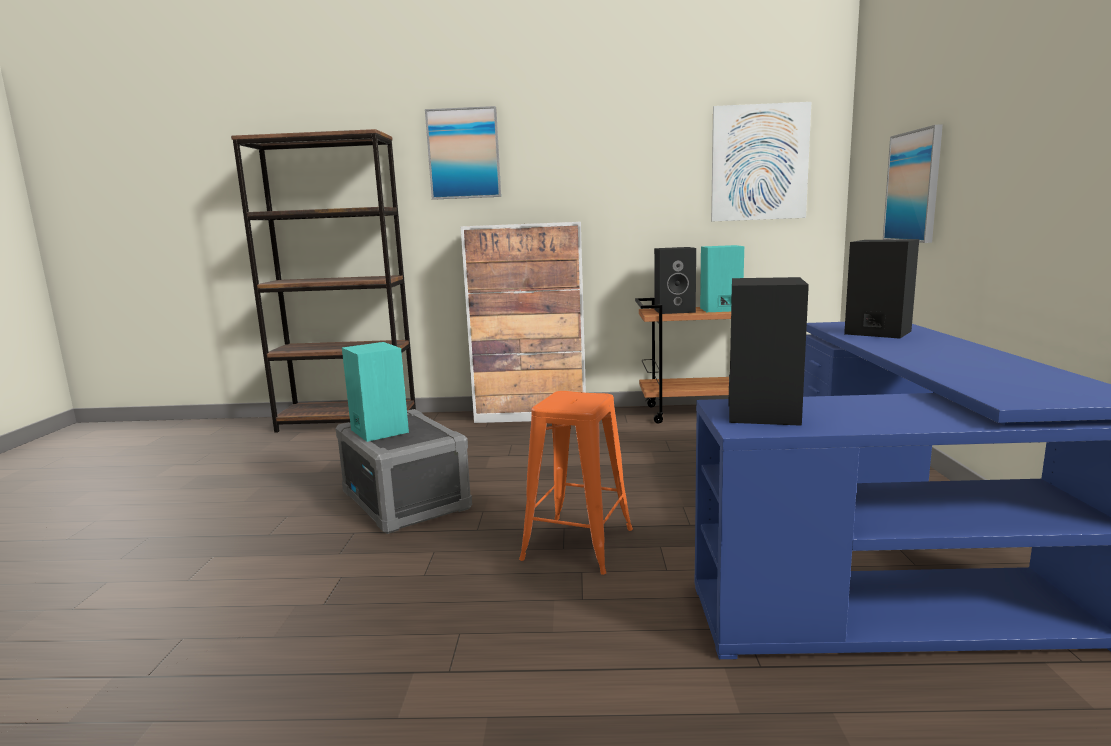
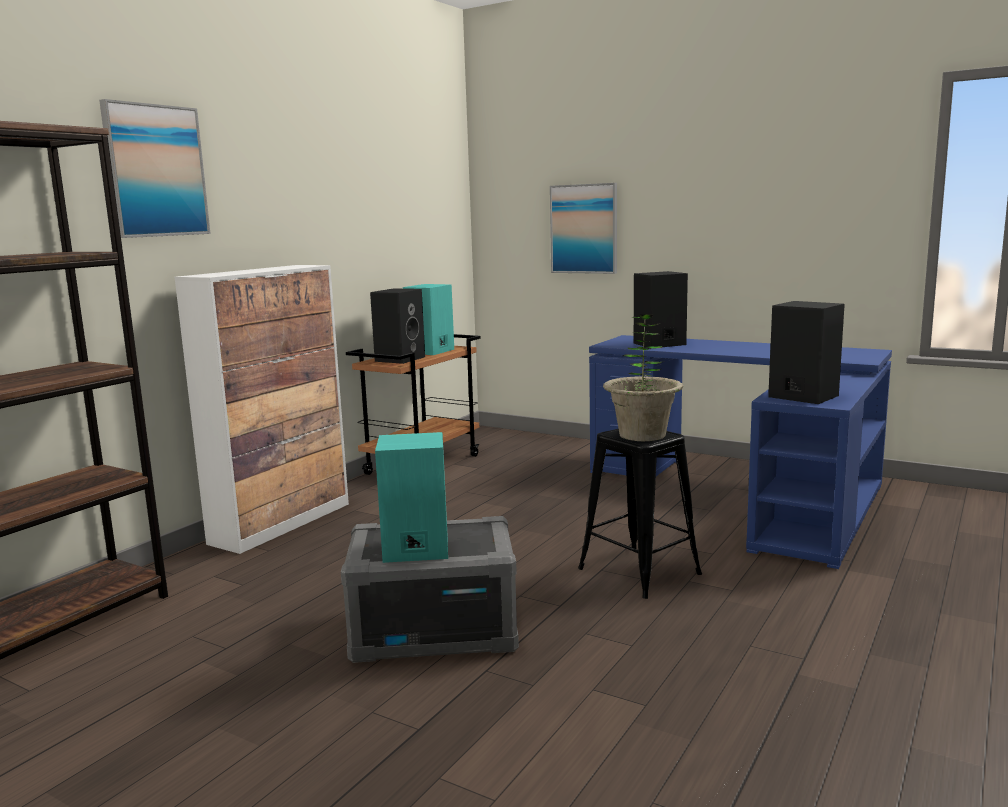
camera: 60 degrees left, 0 degrees up
orange stool [519,391,633,575] -> black stool [578,429,702,599]
picture [711,102,811,221] -> none
none -> potted plant [603,315,683,441]

